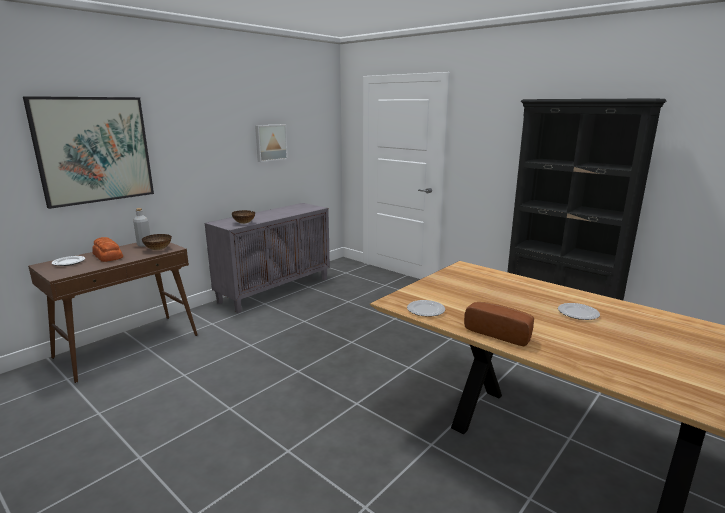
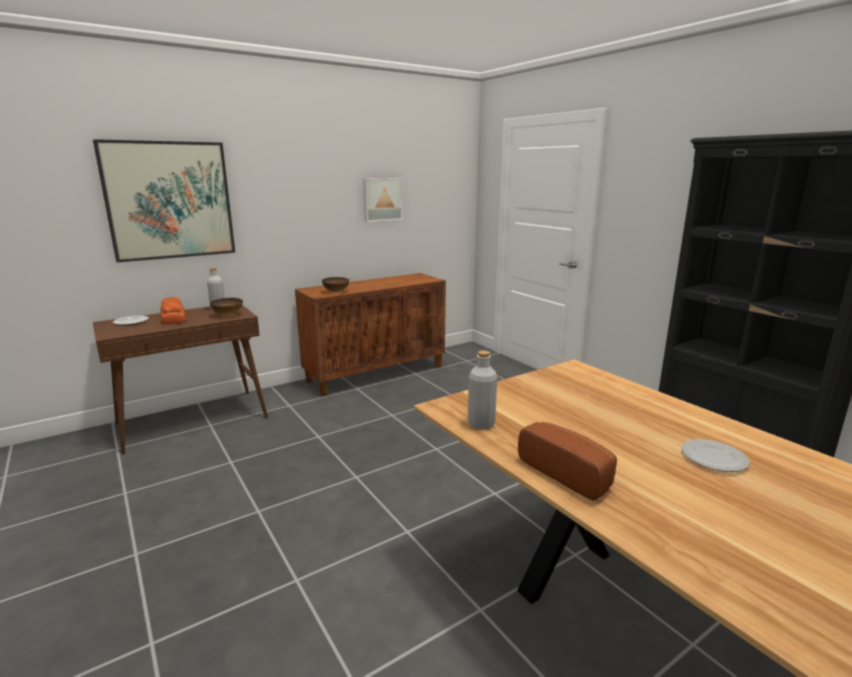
camera: 15 degrees right, 0 degrees up
grey cabinet [205,203,330,313] -> brown cabinet [295,273,446,396]
plate [407,300,445,317] -> grey bottle [468,350,497,430]

